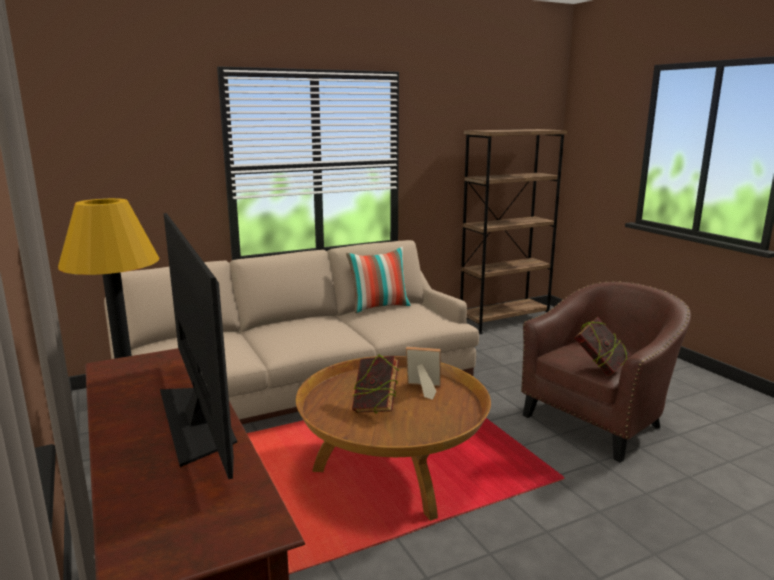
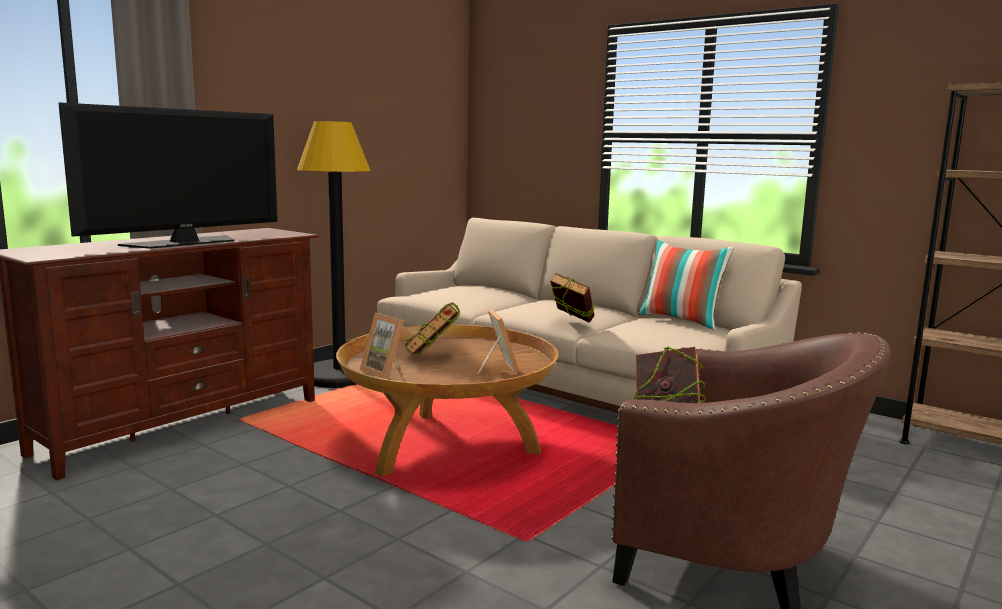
camera: 65 degrees right, 5 degrees down
none -> picture frame [360,313,404,379]
none -> book [550,273,594,323]

